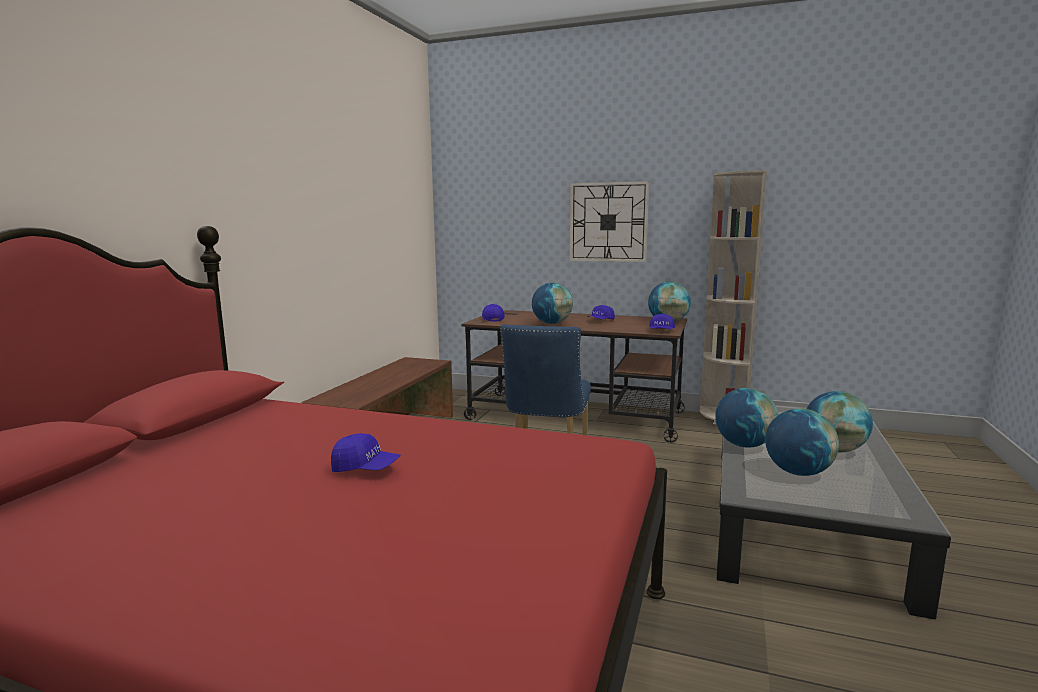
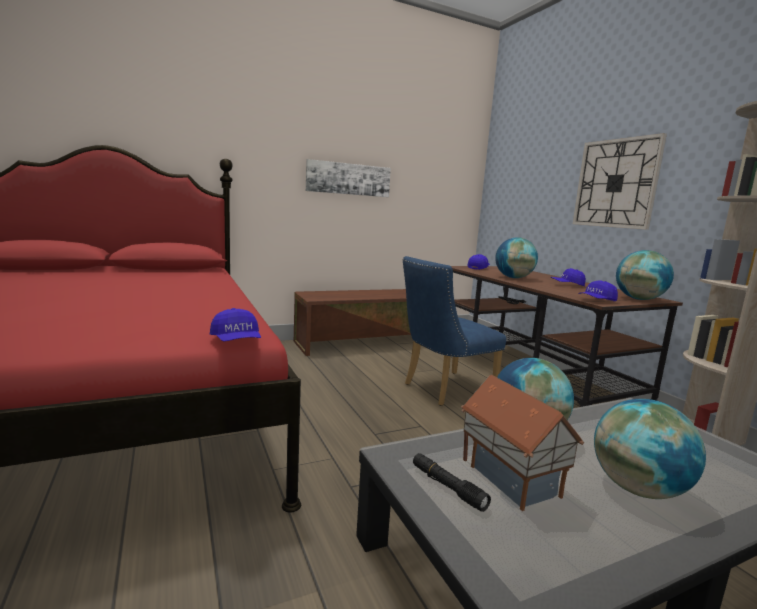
camera: 45 degrees right, 0 degrees up
blue cap [331,433,400,472] -> blue cap moved to [210,308,261,342]
globe [765,408,839,476] -> toy house [461,375,584,511]
none -> picture [306,159,391,197]
none -> black flashlight [413,453,491,512]

